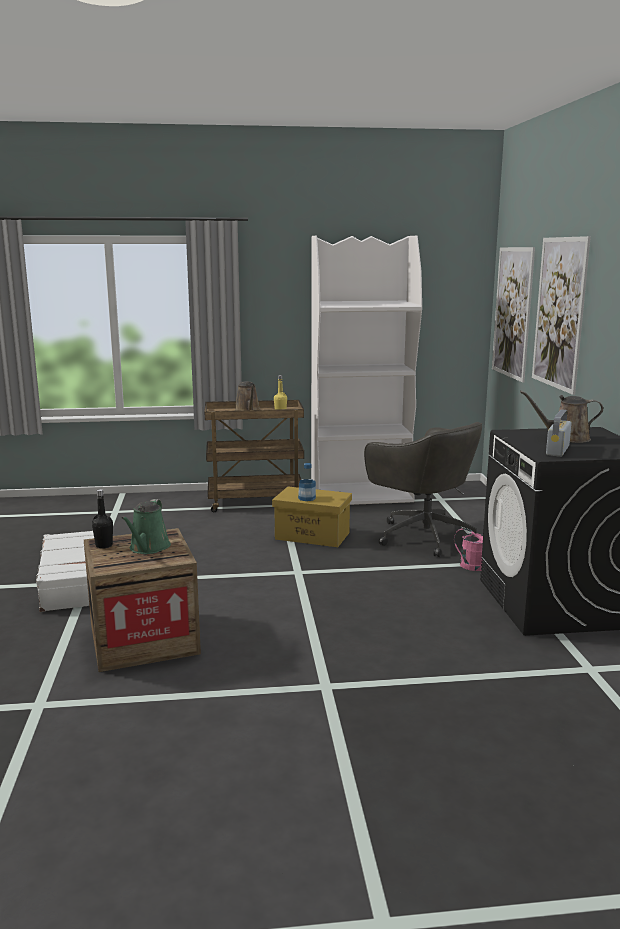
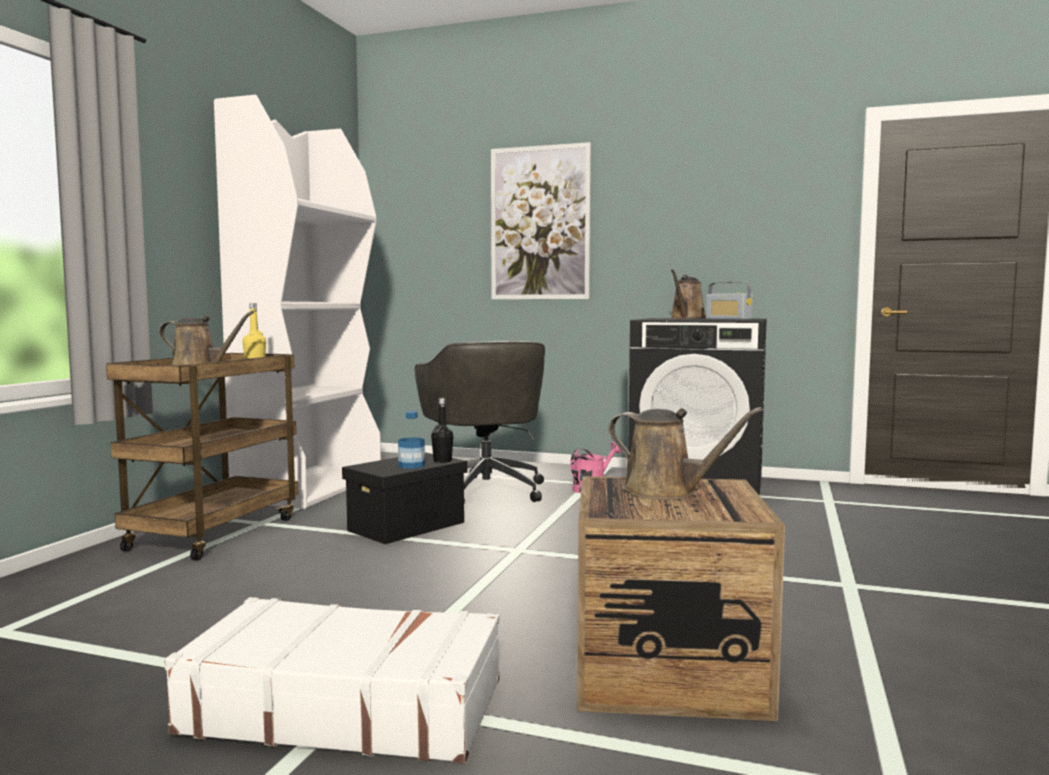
camera: 65 degrees left, 10 degrees down
black bottle [92,489,113,549] -> black bottle moved to [431,398,453,463]
green watering can [121,499,171,554] -> brown watering can [608,407,763,500]
yellow storage box [272,487,352,547] -> black storage box [342,452,467,544]
grey office chair [364,422,482,557] -> grey office chair turned 90 degrees clockwise [415,341,545,503]
picture [492,247,535,383] -> none

